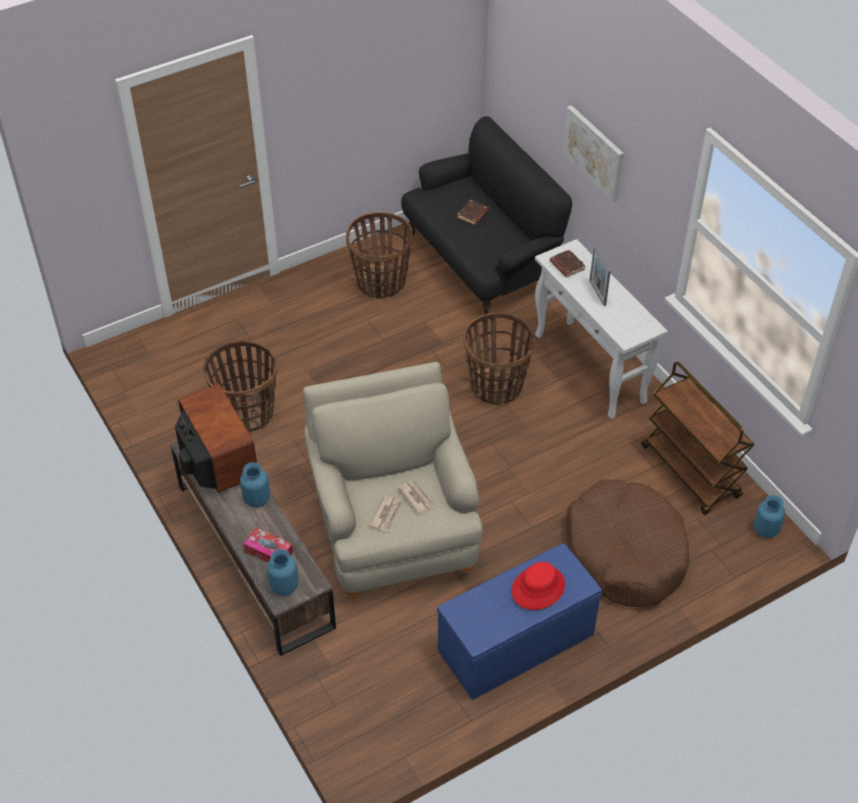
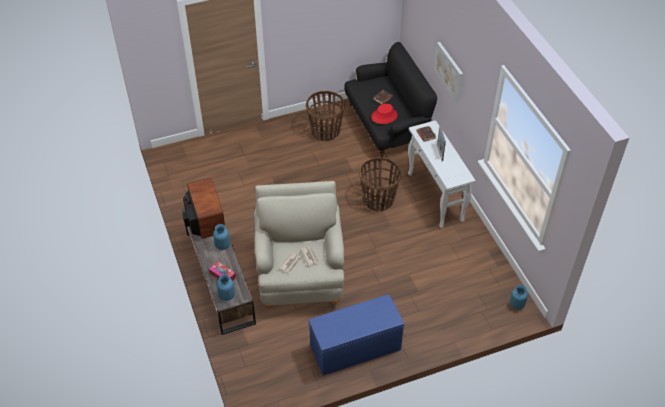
camera: 10 degrees right, 0 degrees up
basket [203,340,277,432] -> none
red hat [512,562,565,610] -> red hat moved to [371,104,398,124]
brown dog bed [565,480,689,608] -> none
brown cart [641,361,754,515] -> none

